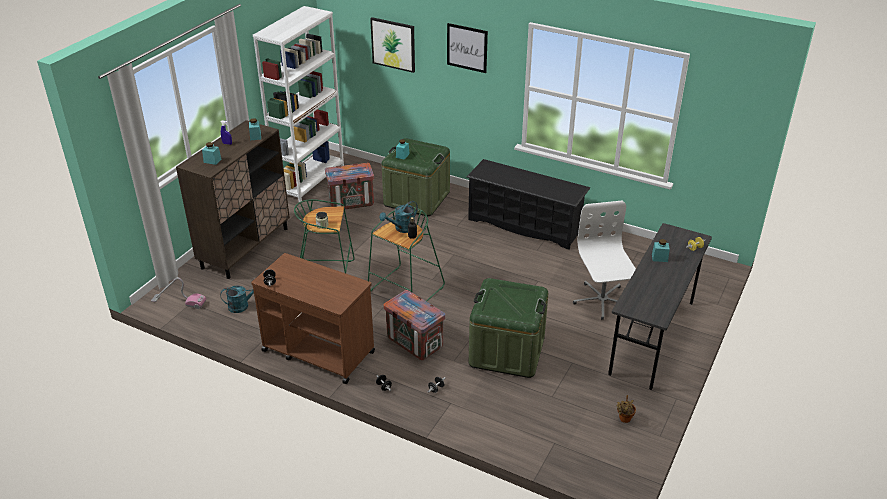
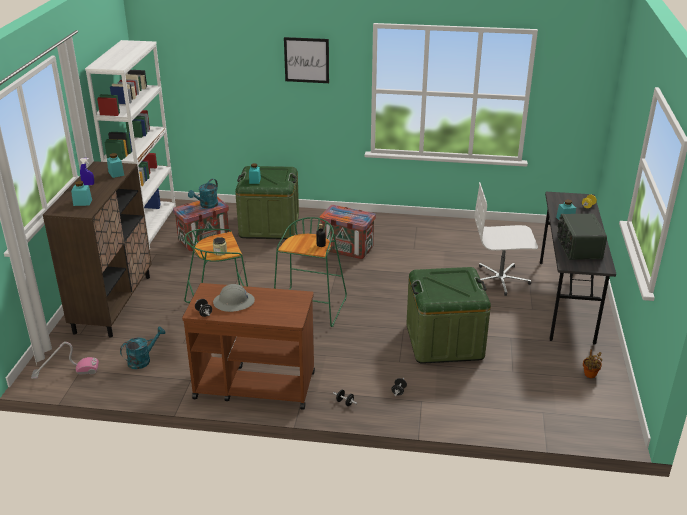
camera: 20 degrees left, 5 degrees down
picture [370,17,415,73] -> none
turquoise watering can [379,201,418,233] -> turquoise watering can moved to [188,179,218,208]
crate [384,290,445,360] -> crate moved to [320,205,376,259]
black shoe rack [466,159,590,250] -> none
white office chair [573,201,636,320] -> white office chair turned 60 degrees counterclockwise [475,182,538,296]
none -> grey hard hat [213,284,255,312]
none -> radio [557,213,607,260]

